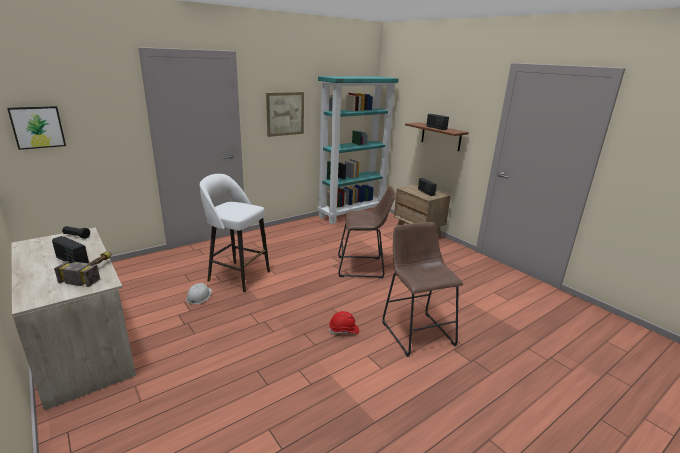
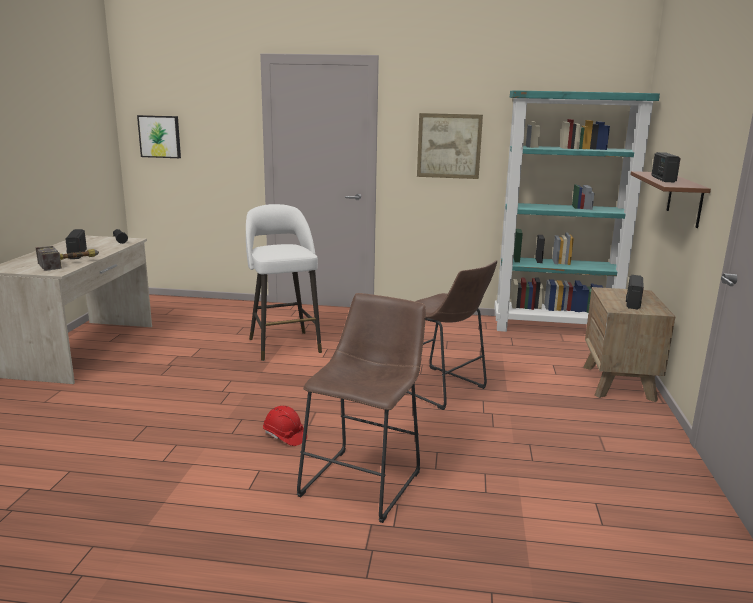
camera: 45 degrees right, 5 degrees down
white hard hat [186,283,212,305] -> none

